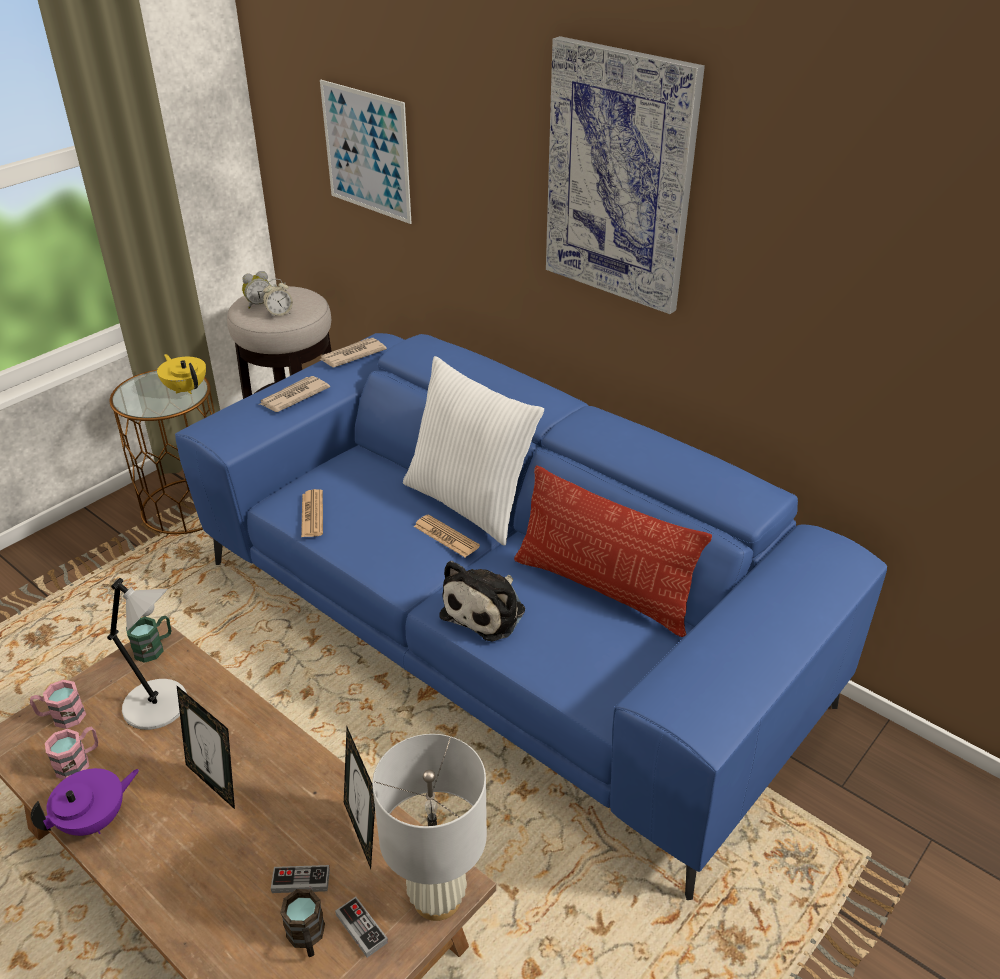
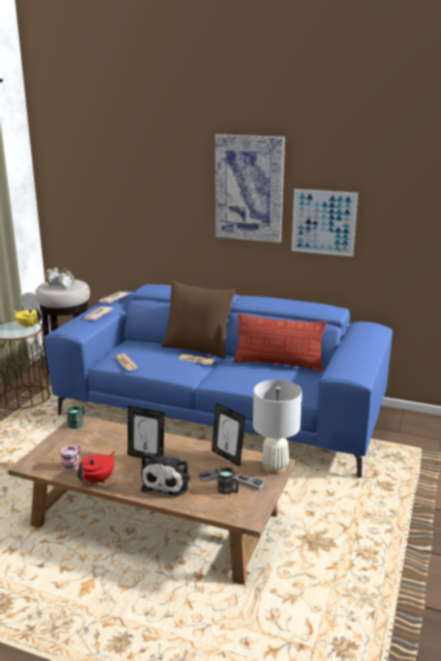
camera: 20 degrees left, 15 degrees down
pink mug [30,680,86,729] -> none
purple teapot [31,768,139,836] -> red teapot [78,451,115,484]
grey table lamp [107,578,187,730] -> none
picture [320,80,412,224] -> picture moved to [292,189,358,257]
white pillow [403,356,544,546] -> brown pillow [161,281,236,359]
plush toy [440,561,525,641] -> plush toy moved to [141,453,190,496]

